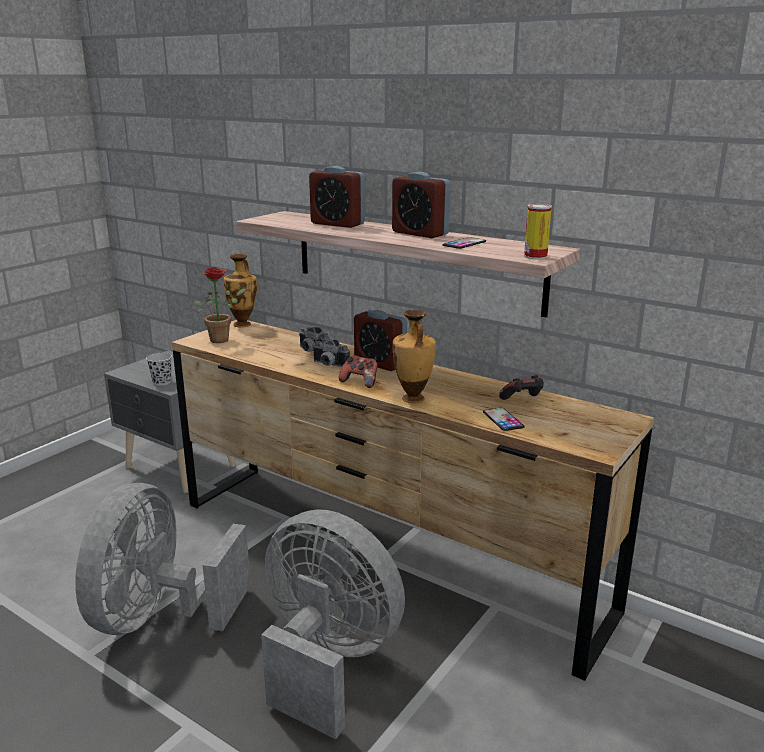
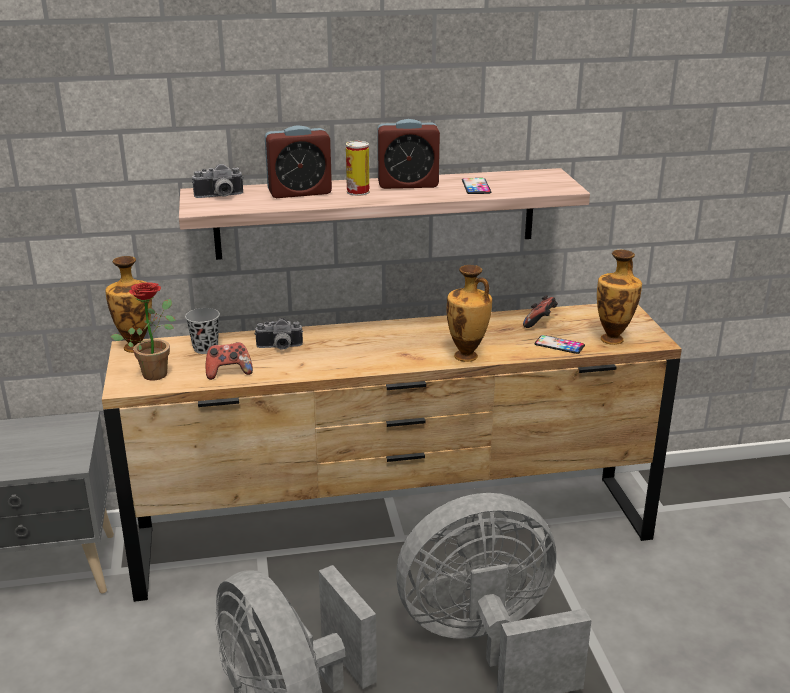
camera: 45 degrees left, 5 degrees up
black cup [146,353,172,386] -> black cup moved to [185,308,220,354]
camera [312,340,350,367] -> camera moved to [192,164,244,198]
game controller [339,355,378,388] -> game controller moved to [206,342,253,380]
alarm clock [354,310,407,371] -> none
can [524,204,552,259] -> can moved to [346,141,369,196]
none -> vase [597,249,642,345]

